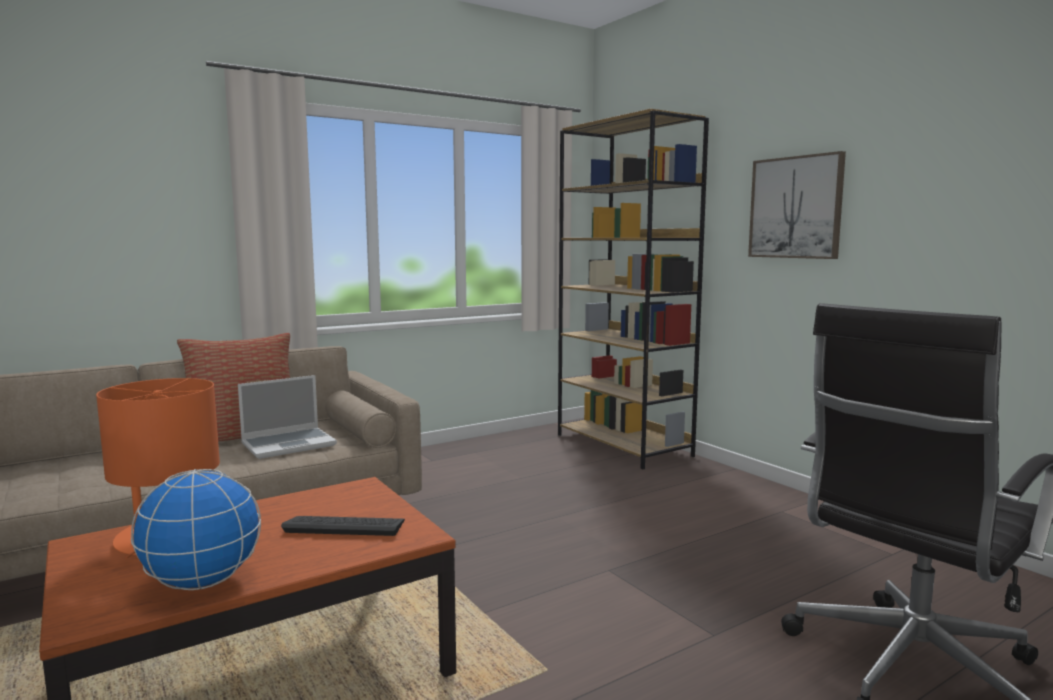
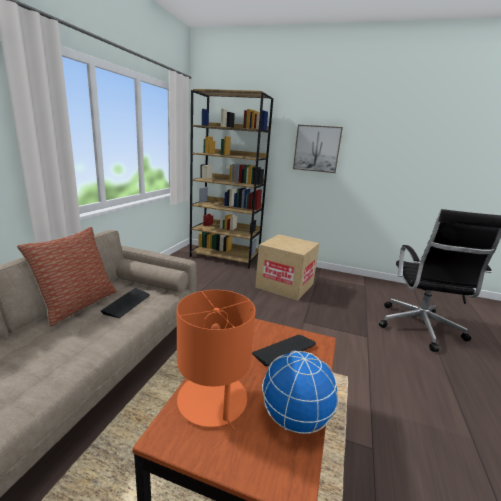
camera: 40 degrees left, 10 degrees up
laptop [238,375,337,459] -> keyboard [101,288,150,318]
none -> cardboard box [255,234,320,301]

